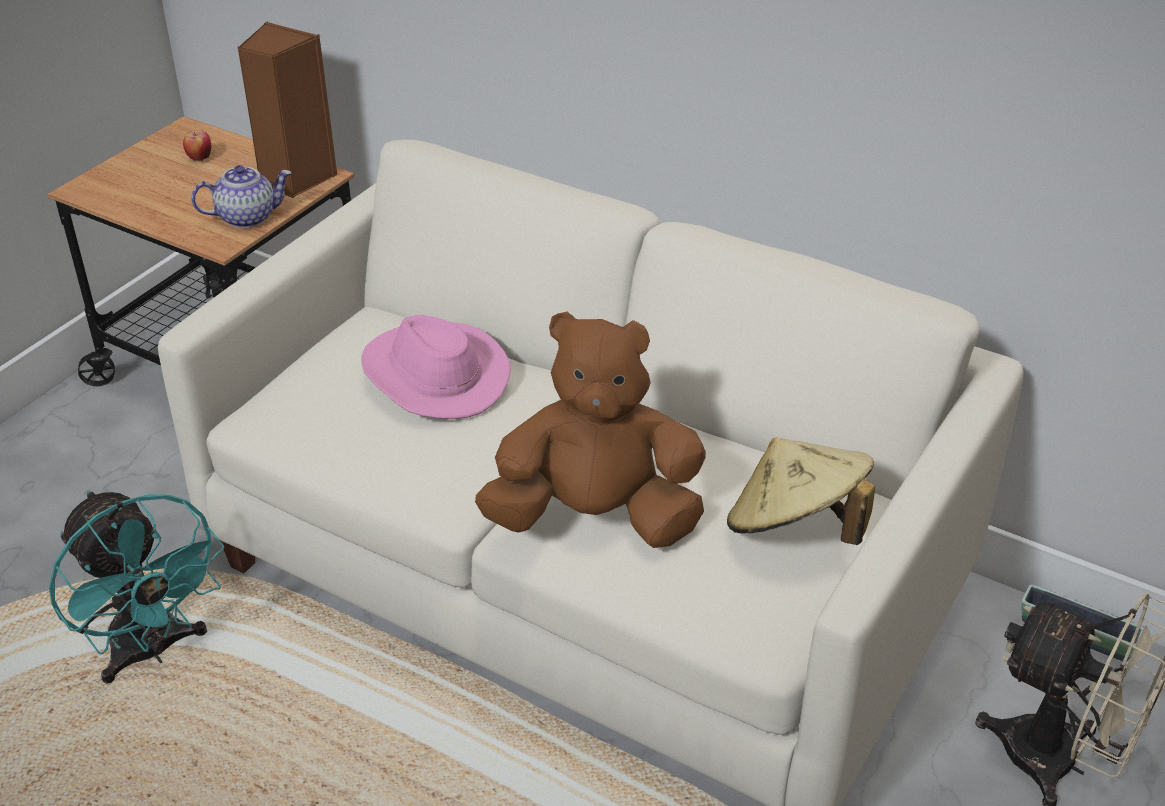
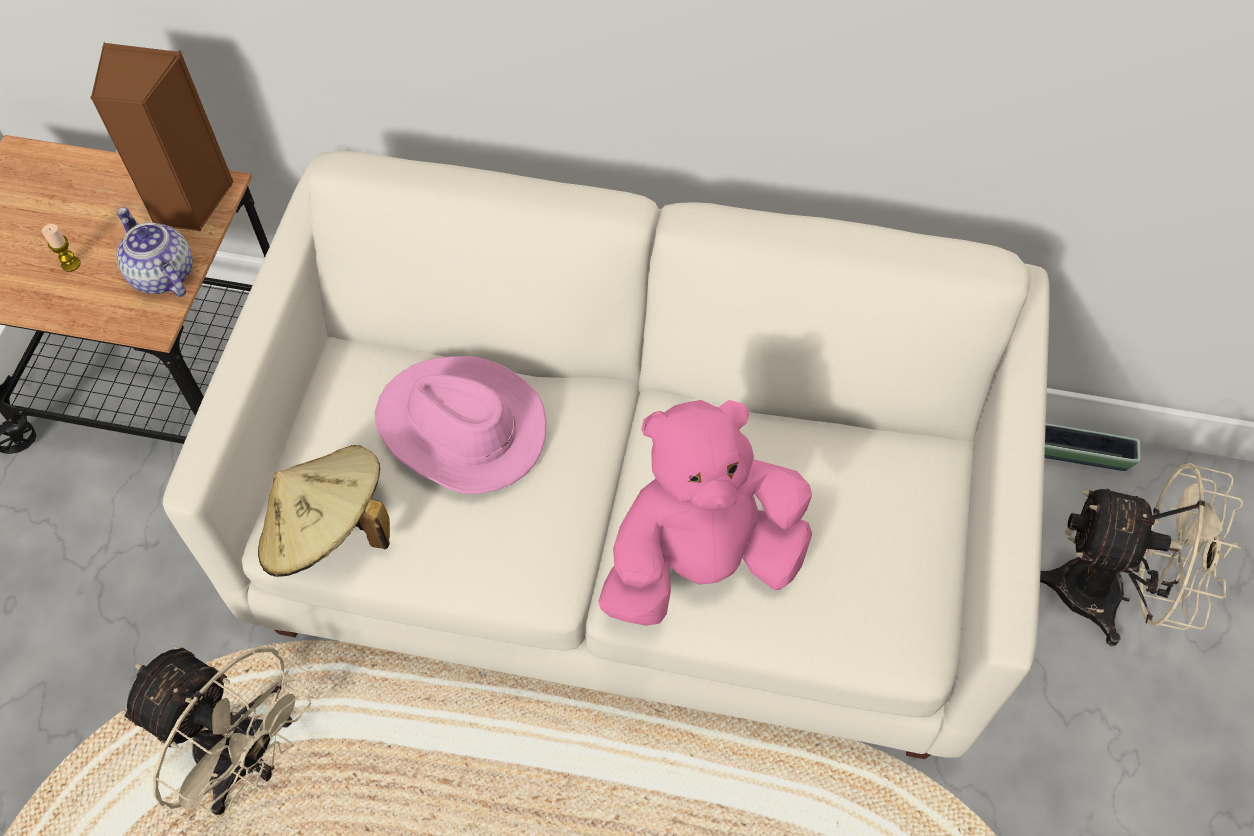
camera: 20 degrees left, 20 degrees up
turquoise fan [49,491,225,683] -> beige fan [122,646,311,827]
apple [183,130,211,161] -> none
teapot [191,165,291,228] -> teapot turned 90 degrees counterclockwise [117,207,193,297]
brown plush toy [475,312,706,548] -> pink plush toy [598,400,812,626]
beige hat [727,437,875,545] -> beige hat moved to [258,445,390,577]
none -> candle [42,224,81,272]

